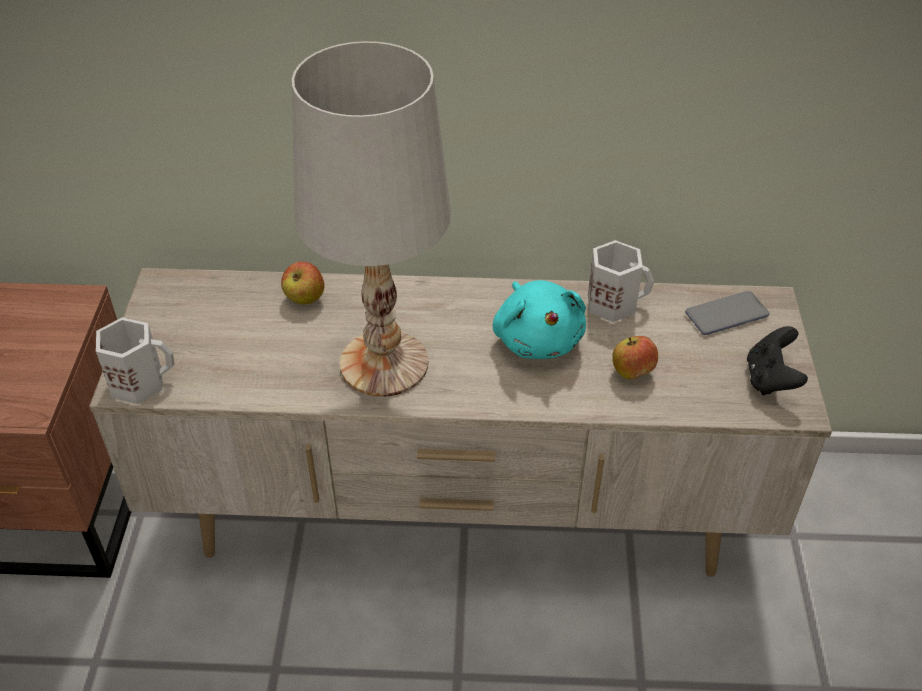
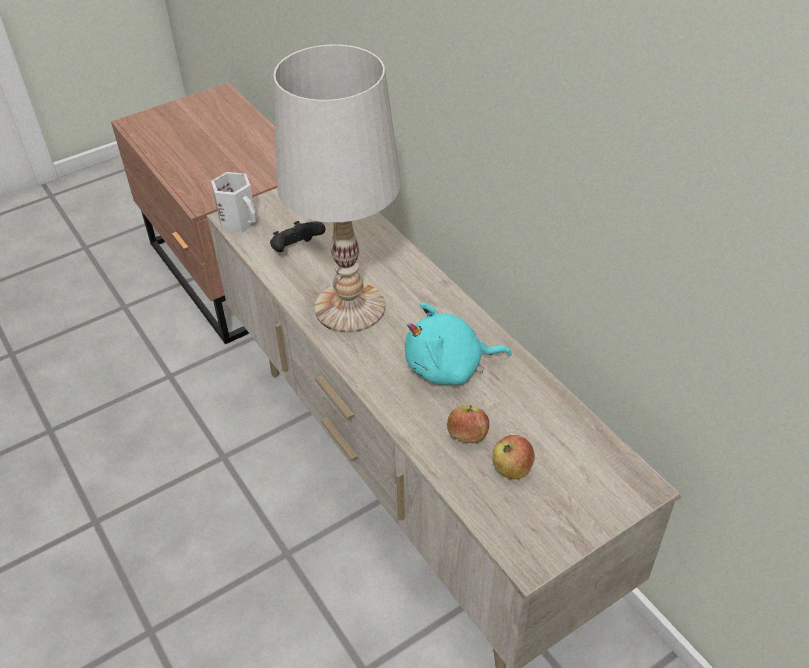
camera: 55 degrees right, 0 degrees up
apple [281,261,325,304] -> apple moved to [493,435,535,479]
turquoise plush toy [493,280,586,359] -> turquoise plush toy turned 45 degrees clockwise [405,302,512,385]
white mug [588,240,654,322] -> none
phone [685,291,769,335] -> none
black game controller [747,326,808,395] -> black game controller moved to [270,221,326,252]

